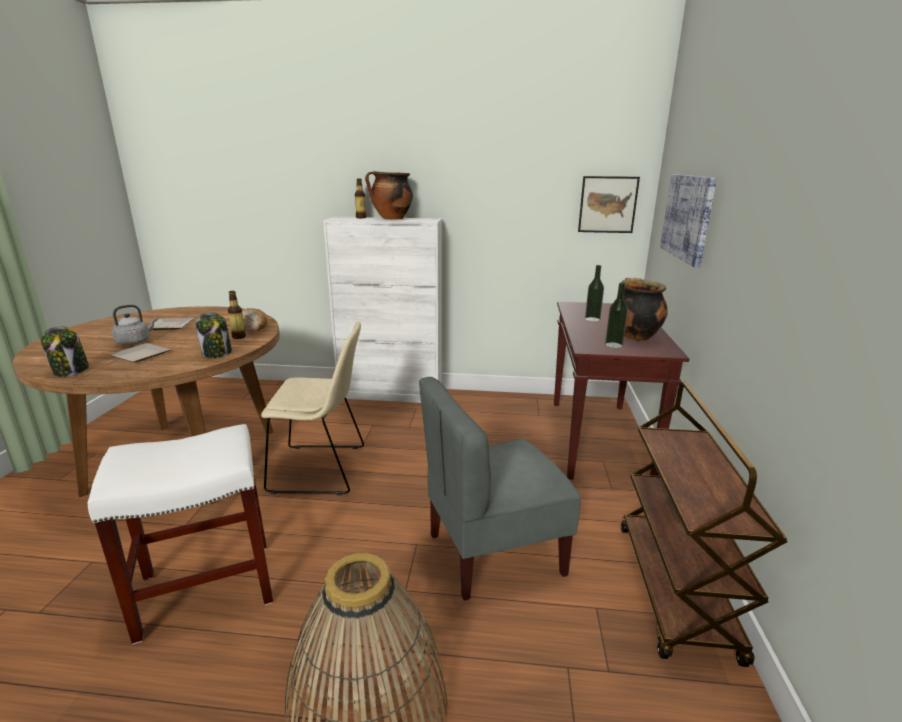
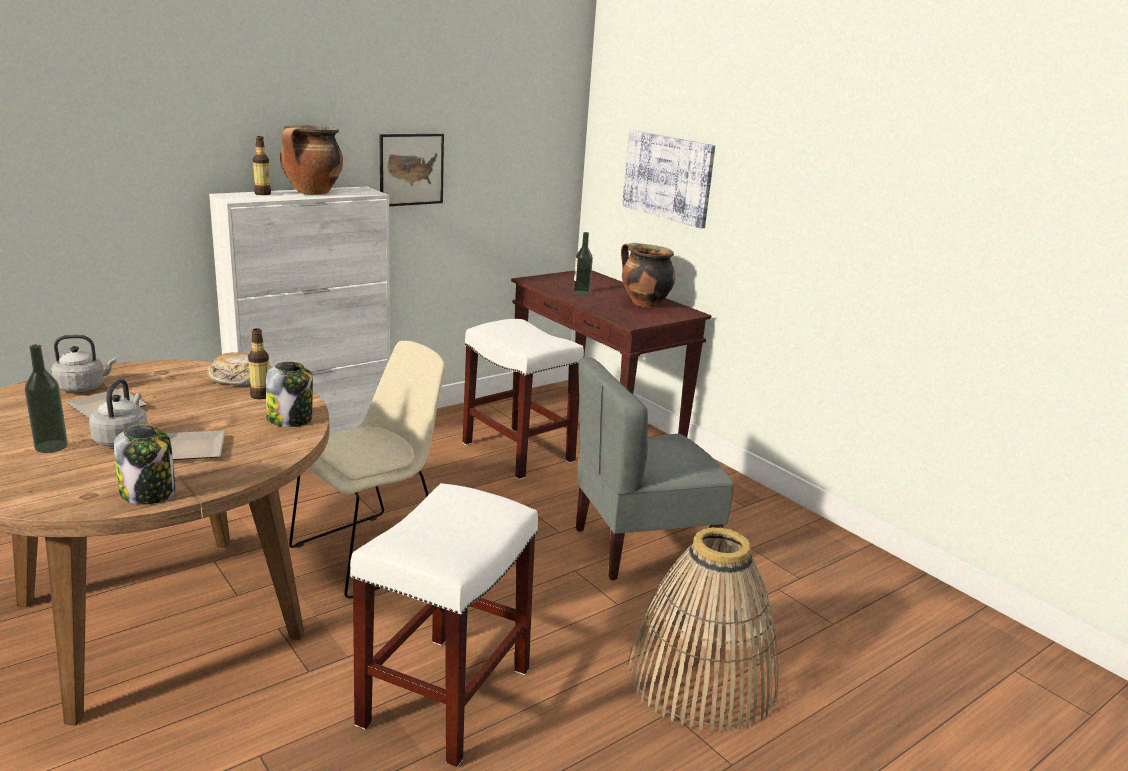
camera: 45 degrees left, 0 degrees up
grey chair [419,377,581,601] -> grey chair turned 45 degrees clockwise [576,357,734,581]
picture [578,176,640,233] -> picture moved to [380,134,444,206]
bottle [605,283,628,348] -> bottle moved to [25,344,68,453]
brown cart [621,381,788,667] -> none
none -> grey kettle [51,335,116,392]
none -> white stool [462,319,584,480]

